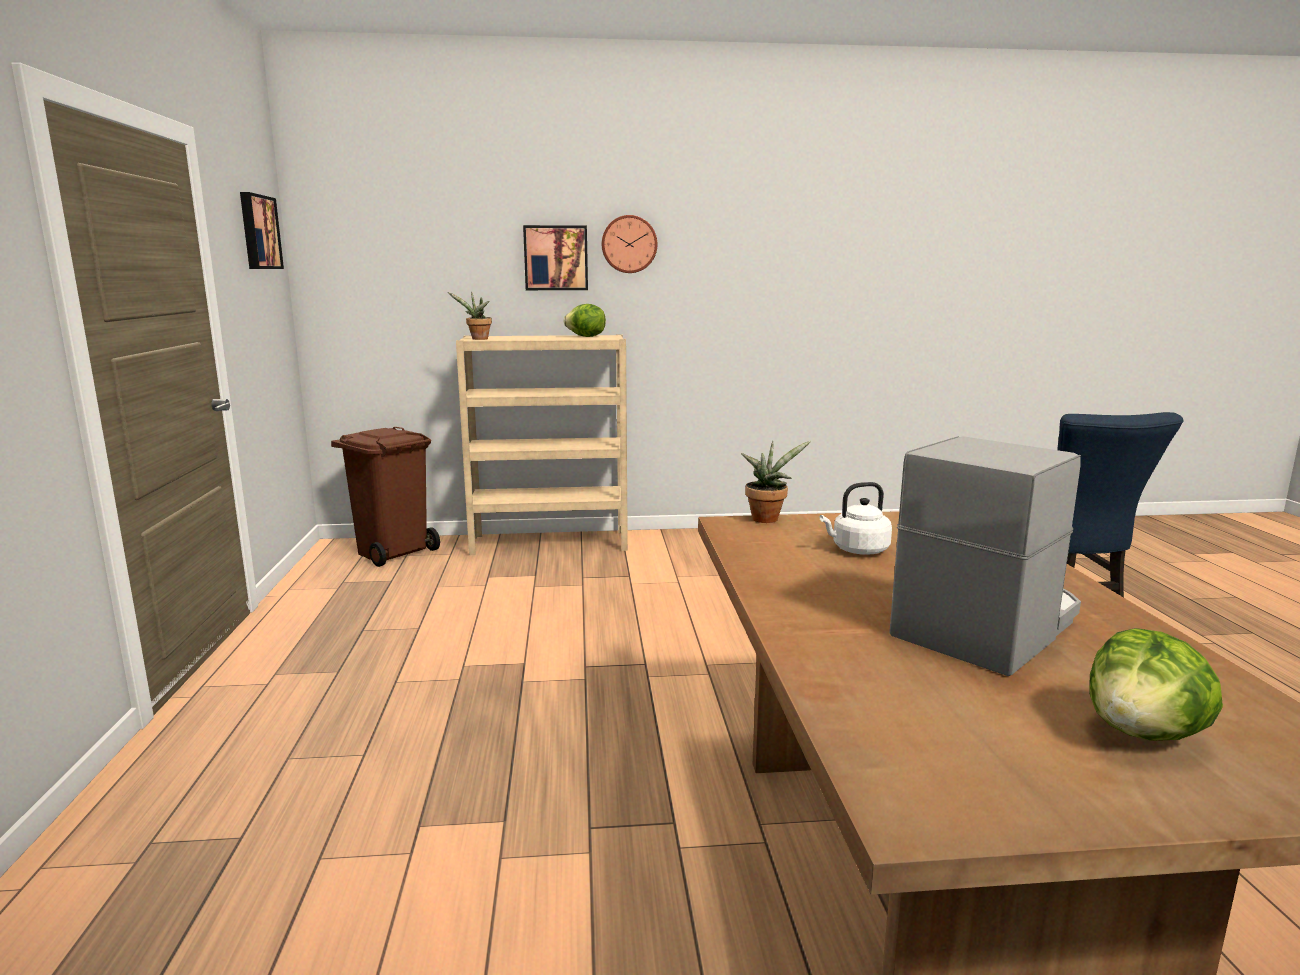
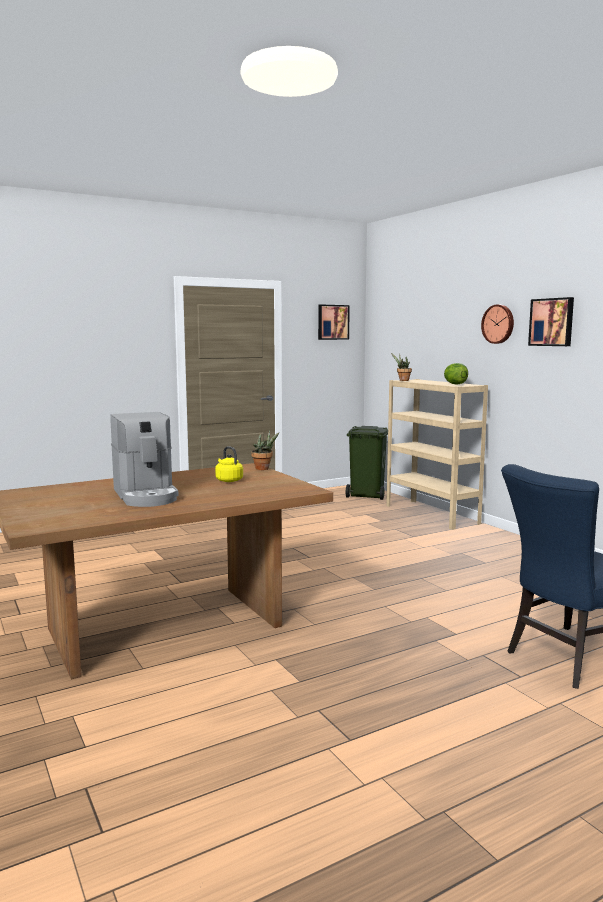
camera: 65 degrees right, 5 degrees down
brown trash can [331,427,440,567] -> green trash can [346,426,388,500]
picture [523,225,588,290] -> picture moved to [528,297,574,346]
white kettle [820,482,892,555] -> yellow kettle [215,446,243,482]
coffee machine [889,436,1081,676] -> coffee machine turned 45 degrees clockwise [110,412,179,507]
lettuce [1089,628,1223,741] -> none

